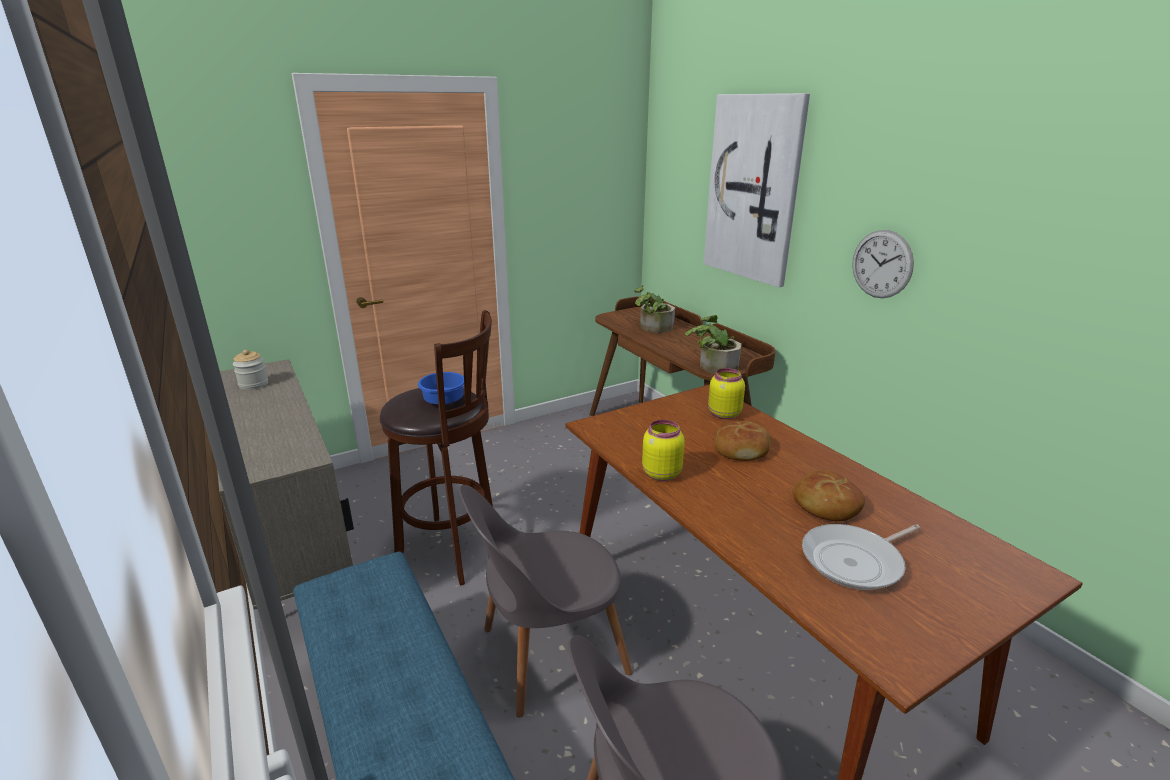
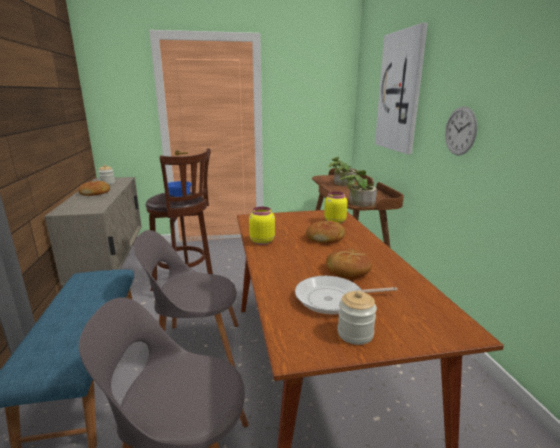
camera: 20 degrees right, 5 degrees down
none -> bread [78,181,110,196]
none -> jar [337,291,377,345]

